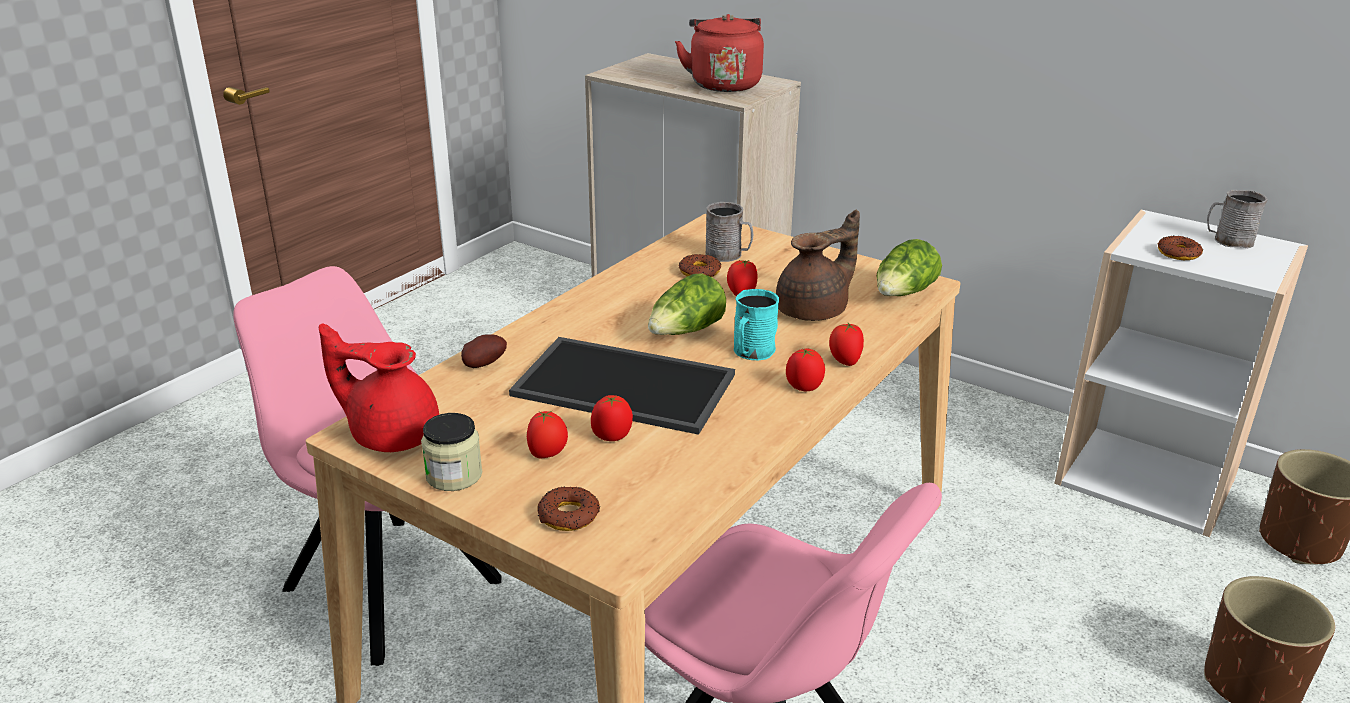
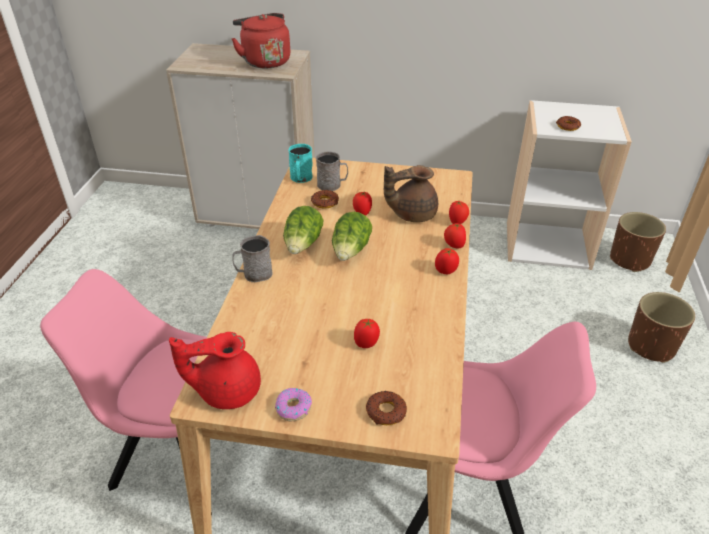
camera: 25 degrees left, 10 degrees up
jar [421,413,482,491] -> donut [275,388,312,421]
potato [461,334,507,368] -> none
tray [509,337,735,435] -> none
tomato [527,411,568,458] -> tomato moved to [449,201,469,224]
turquoise mug [734,289,779,360] -> turquoise mug moved to [289,144,313,183]
brown teapot [776,210,860,321] -> brown teapot turned 135 degrees counterclockwise [384,165,438,222]
lettuce [877,239,942,296] -> lettuce moved to [283,206,323,254]
grey mug [1207,190,1268,248] -> grey mug moved to [232,235,273,282]

